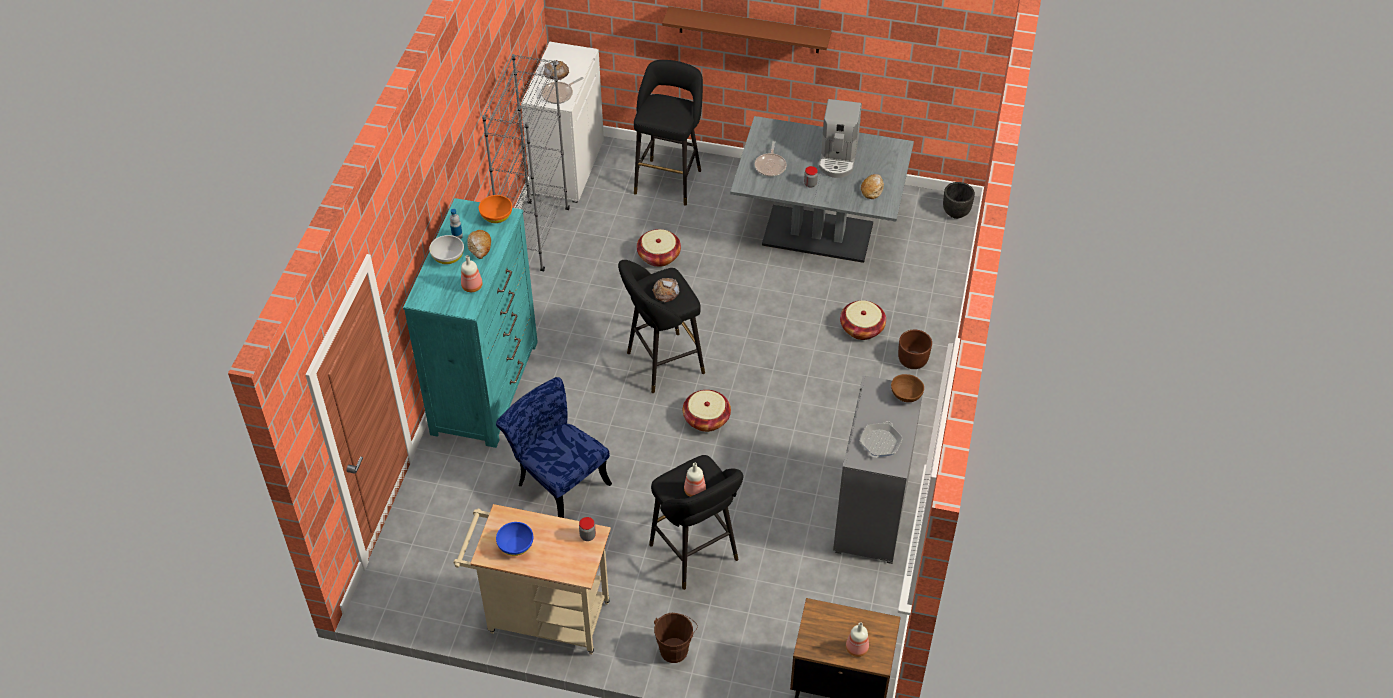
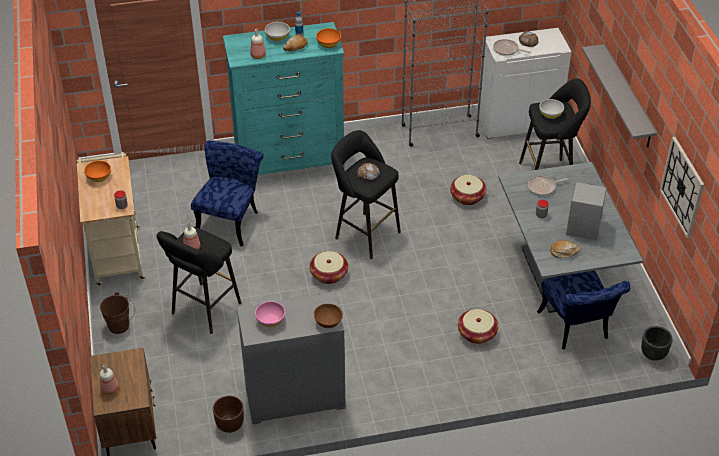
camera: 65 degrees right, 5 degrees down
blue bowl [496,522,533,556] -> orange bowl [84,160,111,182]
brown shelf [662,6,832,53] -> grey shelf [582,44,657,148]
coffee machine [819,99,862,178] -> coffee machine turned 120 degrees clockwise [566,182,606,240]
frying pan [860,421,903,458] -> pink bowl [255,301,285,327]
brown planter [898,330,932,369] -> brown planter moved to [213,396,244,433]
none -> blue chair [537,271,631,350]
none -> white bowl [539,99,564,119]
none -> wall clock [660,137,704,238]

